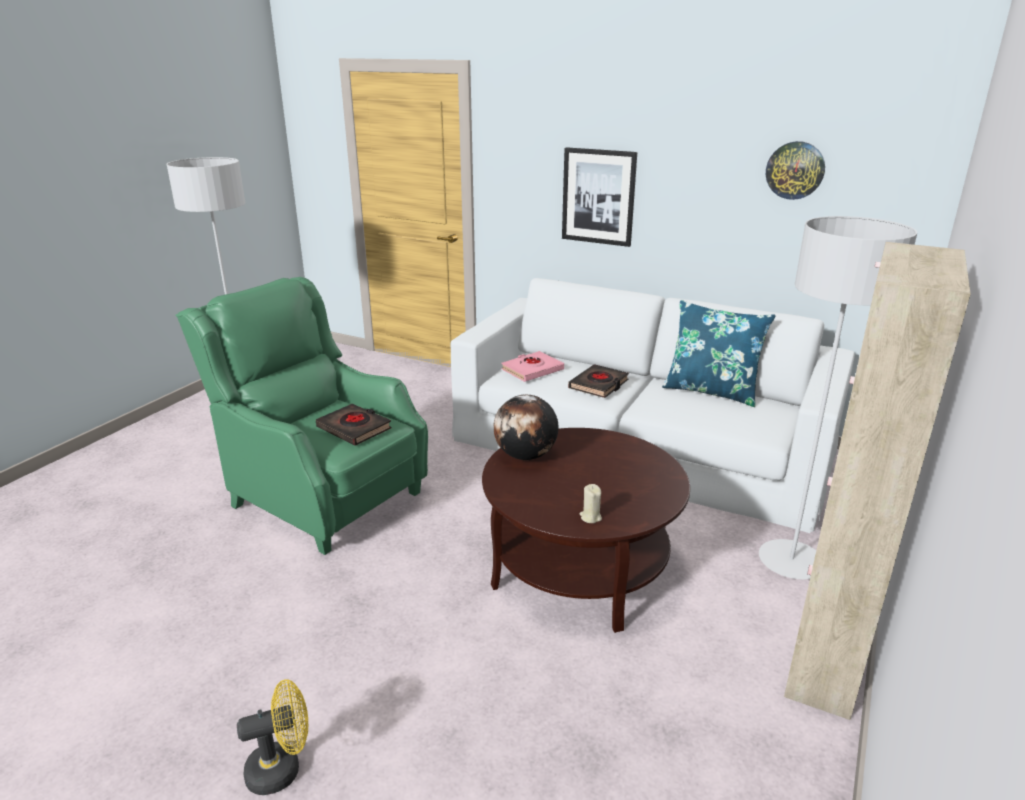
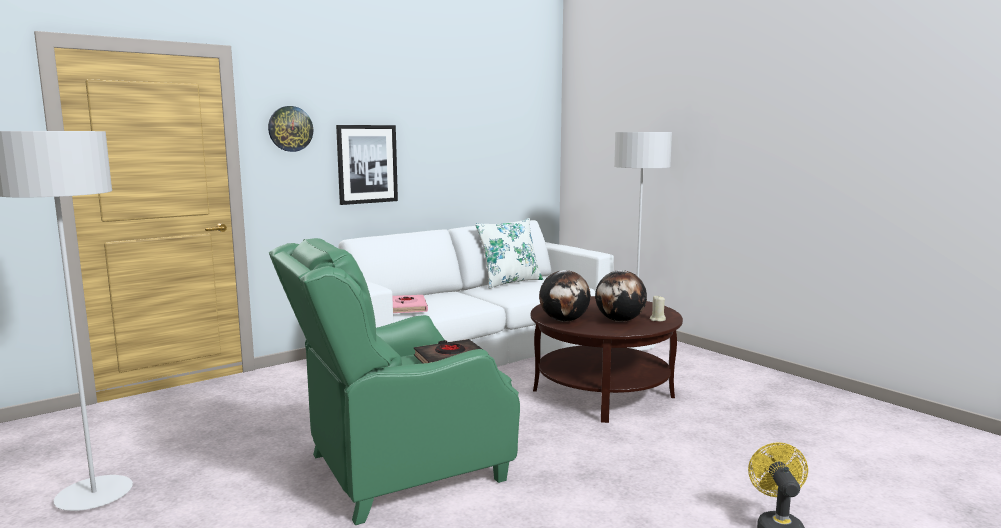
camera: 65 degrees left, 15 degrees down
black book [568,364,629,398] -> none
blue pillow [662,300,776,407] -> white pillow [475,218,543,289]
wall clock [766,141,825,200] -> wall clock moved to [268,106,313,152]
beige cabinet [784,242,971,720] -> none
none -> globe [595,270,647,322]

